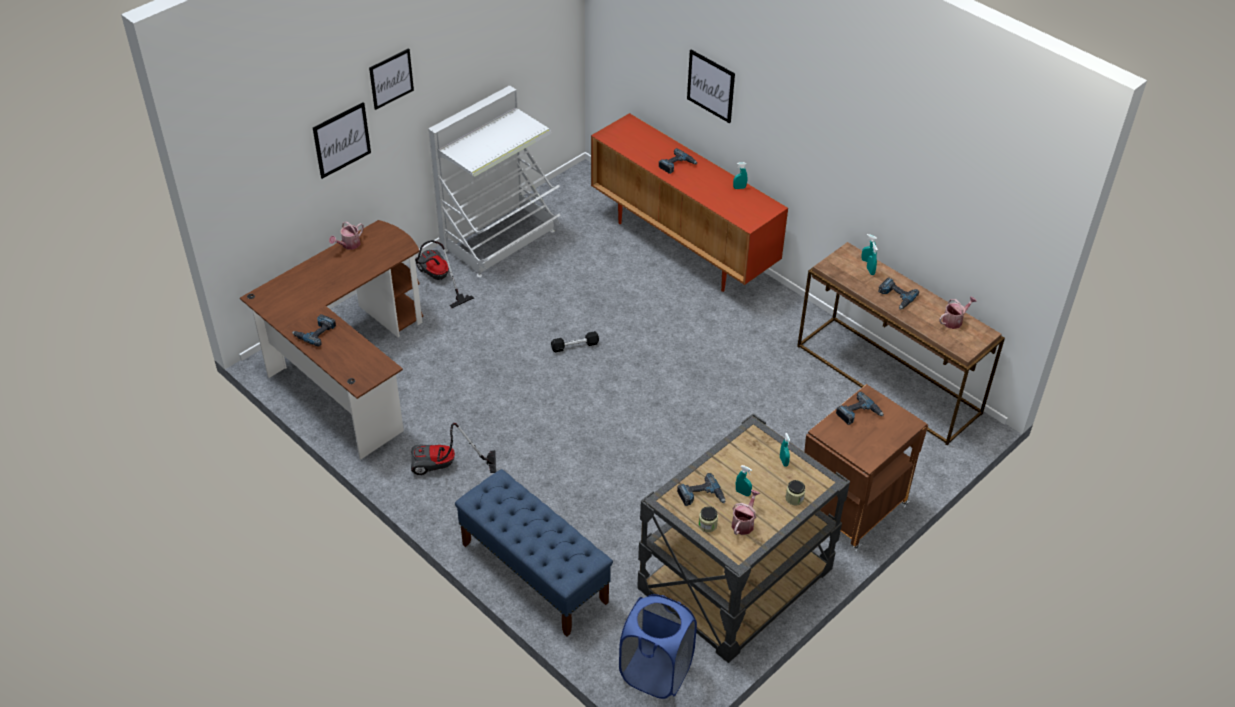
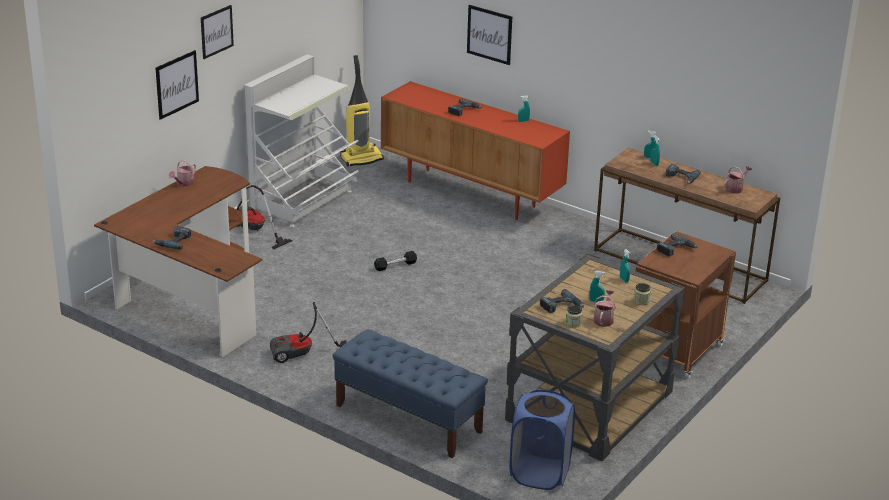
camera: 10 degrees left, 15 degrees down
none -> vacuum cleaner [340,55,384,166]

